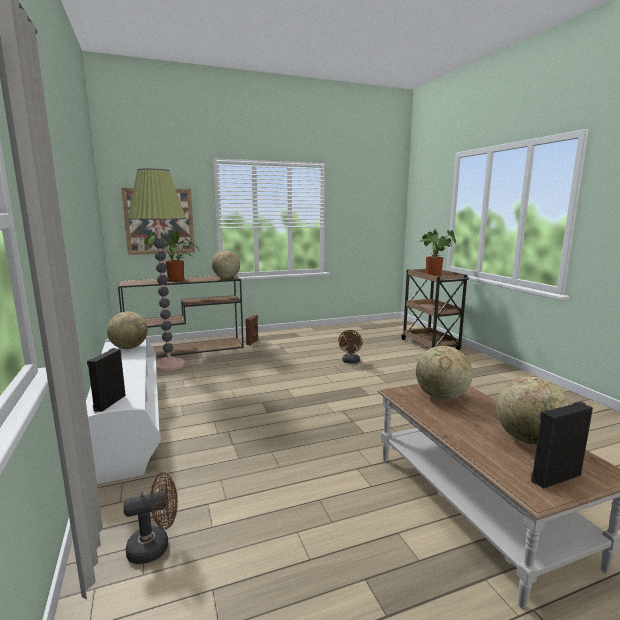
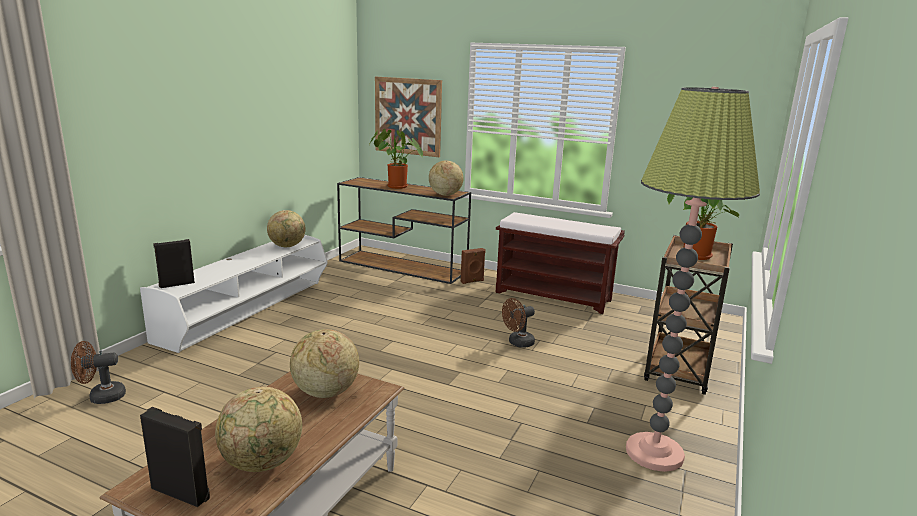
camera: 45 degrees right, 5 degrees up
brown fan [124,472,178,564] -> brown fan turned 135 degrees clockwise [71,341,126,404]
floor lamp [127,169,186,371] -> floor lamp moved to [626,87,760,472]
none -> brown bench [496,212,625,314]

